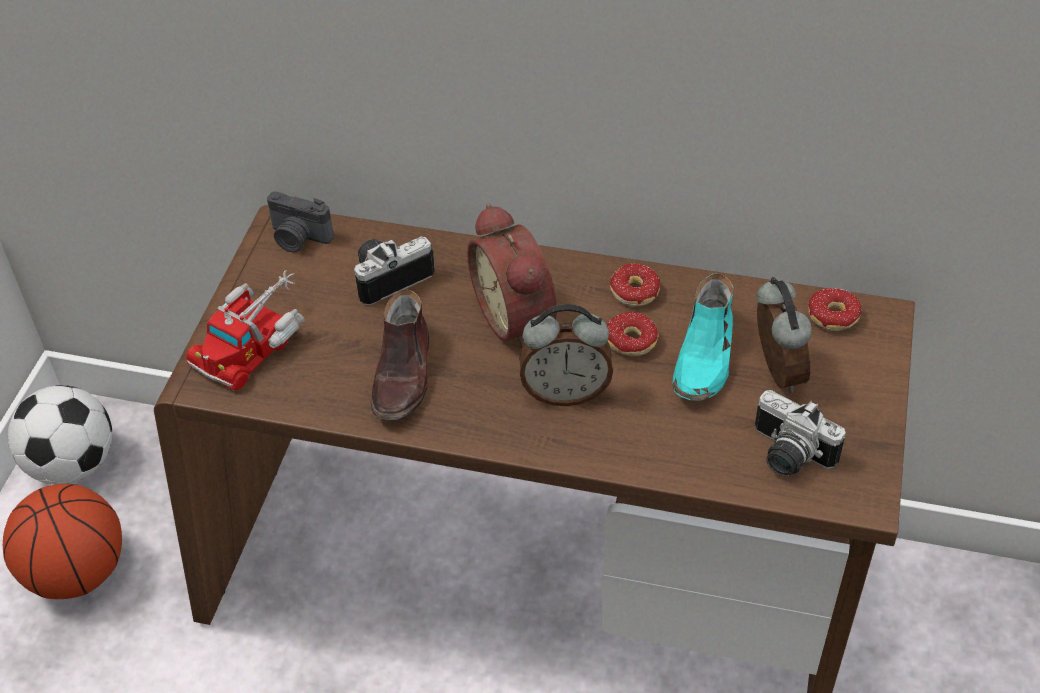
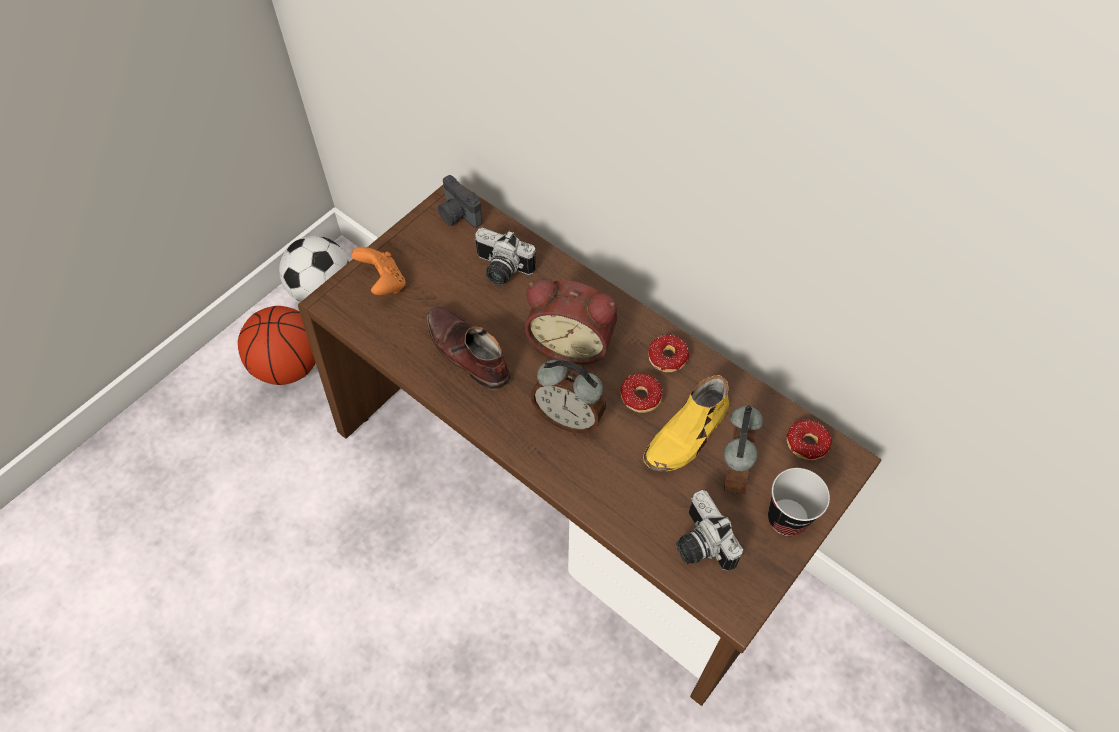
camera: 25 degrees right, 10 degrees up
toy truck [186,270,305,390] -> orange game controller [351,247,406,295]
camera [354,237,435,305] -> camera turned 150 degrees counterclockwise [475,228,536,286]
brown shoe [371,289,429,420] -> brown shoe turned 105 degrees clockwise [427,306,510,390]
alarm clock [467,204,557,346] -> alarm clock turned 75 degrees counterclockwise [525,279,617,364]
turquoise shoe [673,273,734,401] -> yellow shoe [643,375,729,472]
none -> cup [768,468,830,536]

